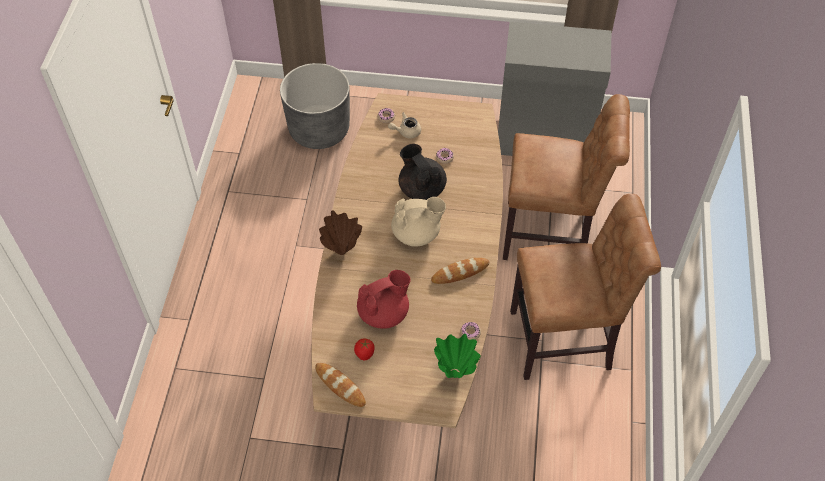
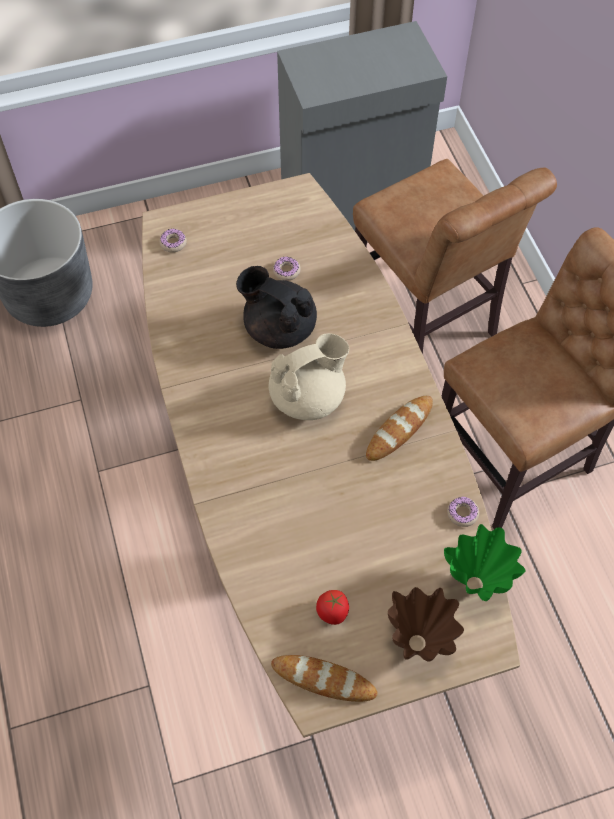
camera: 25 degrees left, 5 degrees up
brown vase [319,210,362,255] -> brown vase moved to [388,587,464,662]
red teapot [357,270,411,329] -> none
beige teapot [388,112,421,138] -> none
brown chair [503,94,630,260] -> brown chair turned 75 degrees clockwise [353,159,557,354]

